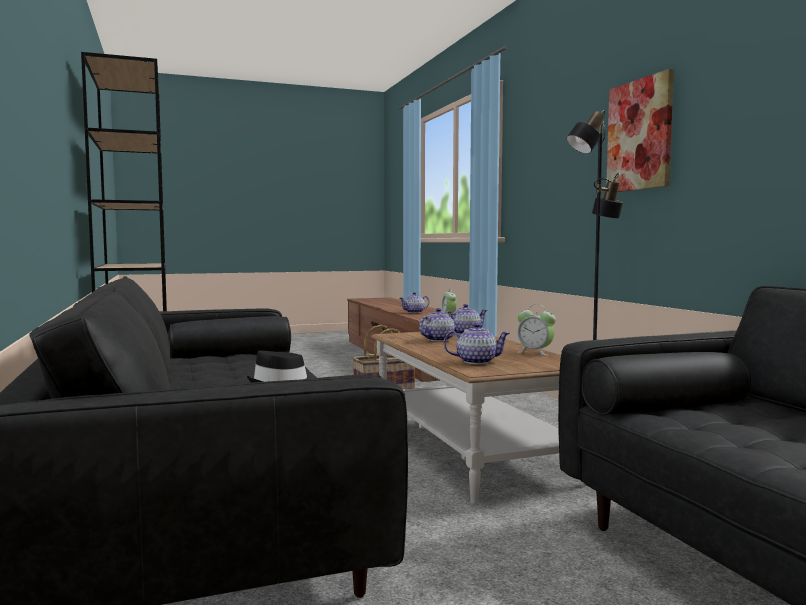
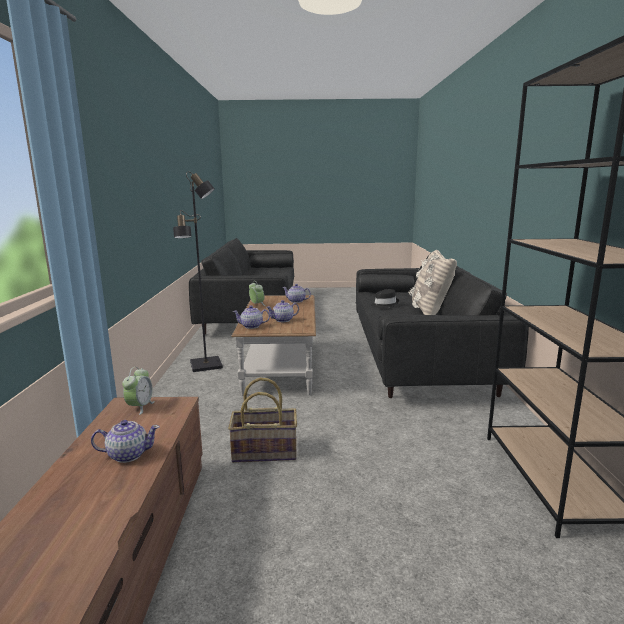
camera: 160 degrees left, 10 degrees up
picture [606,69,674,192] -> none
none -> beige pillow [408,250,457,315]

